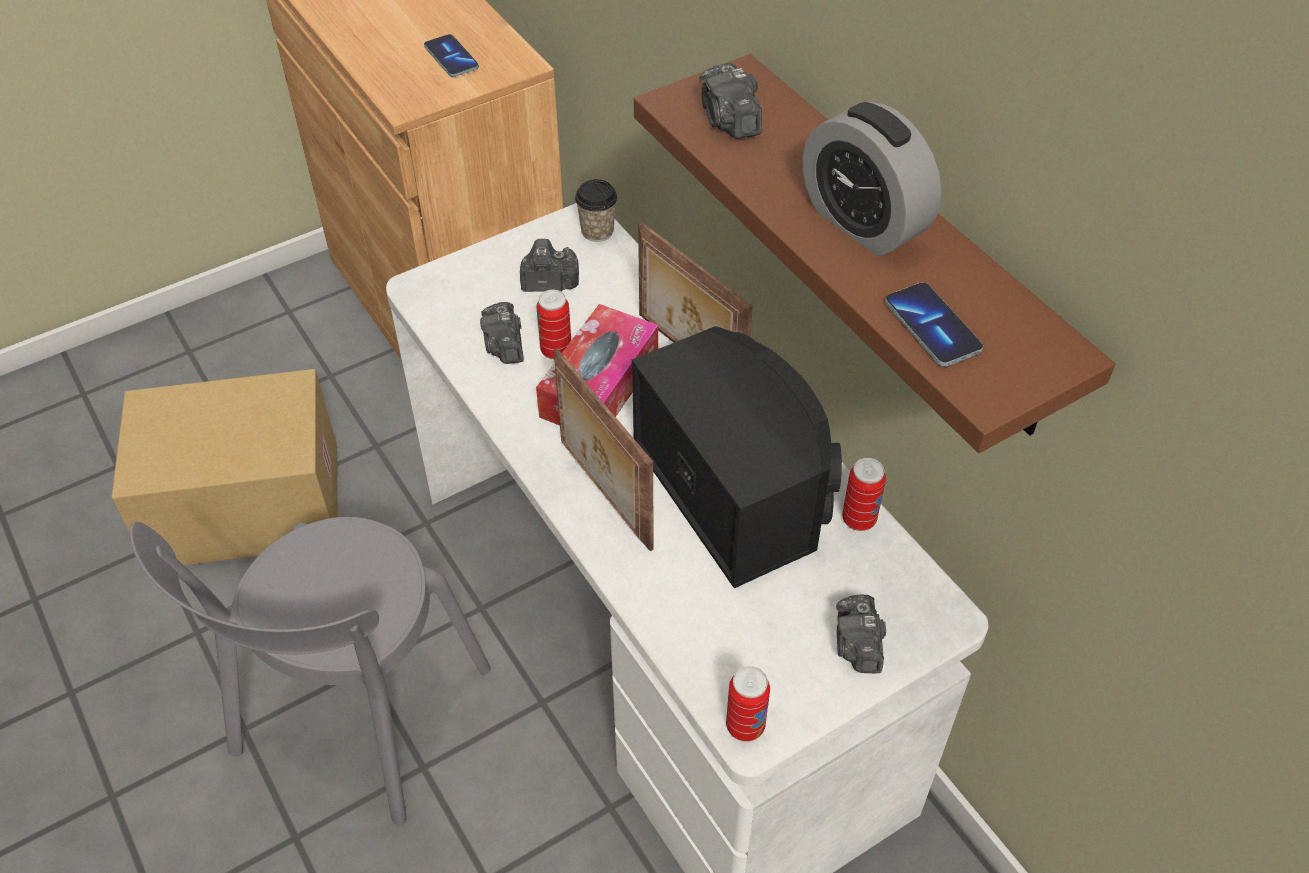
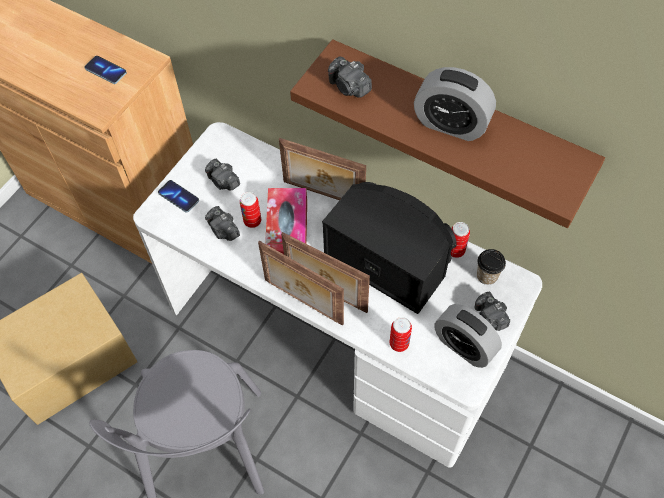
camera: 25 degrees left, 10 degrees up
camera [520,239,579,292] -> camera turned 105 degrees counterclockwise [205,159,240,191]
cup [575,179,617,242] -> cup moved to [477,249,506,285]
can [726,666,770,742] -> can moved to [389,317,412,352]
phone [885,283,983,366] -> phone moved to [158,180,199,213]
none -> picture frame [258,241,344,325]
none -> alarm clock [434,304,502,368]

